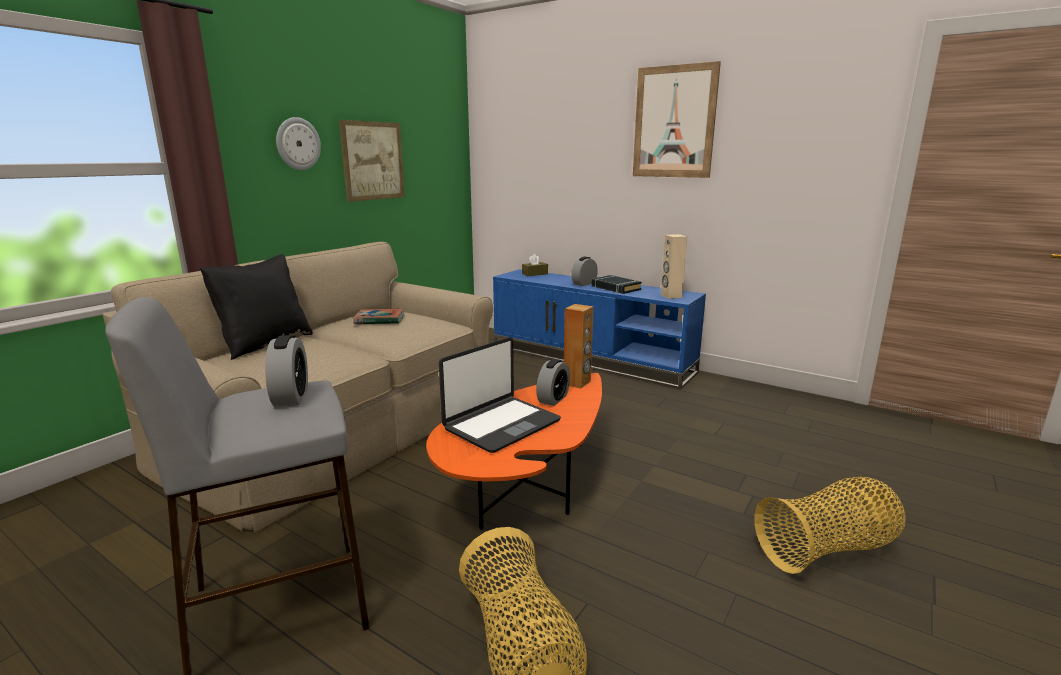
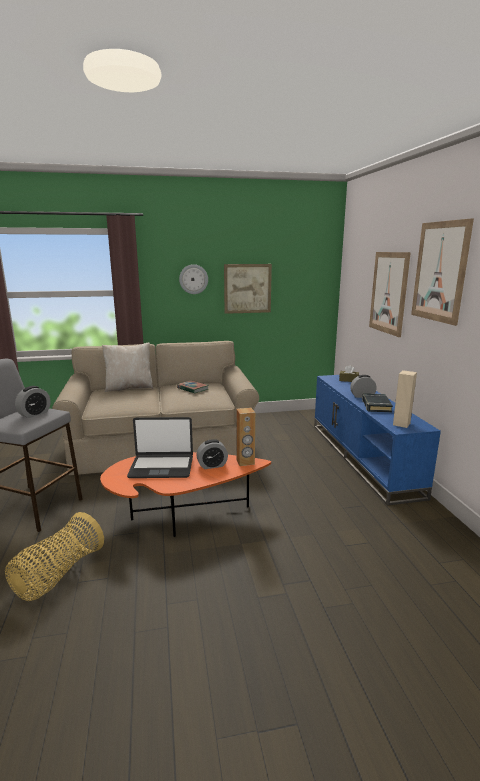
camera: 45 degrees right, 0 degrees up
black pillow [200,254,313,360] -> beige pillow [102,343,154,392]
basket [754,477,906,574] -> none
none -> picture [369,252,411,337]

